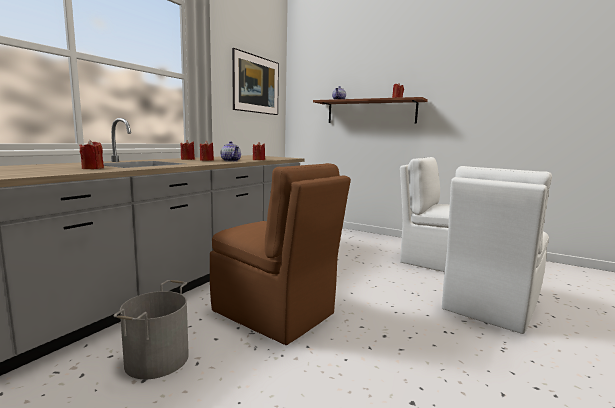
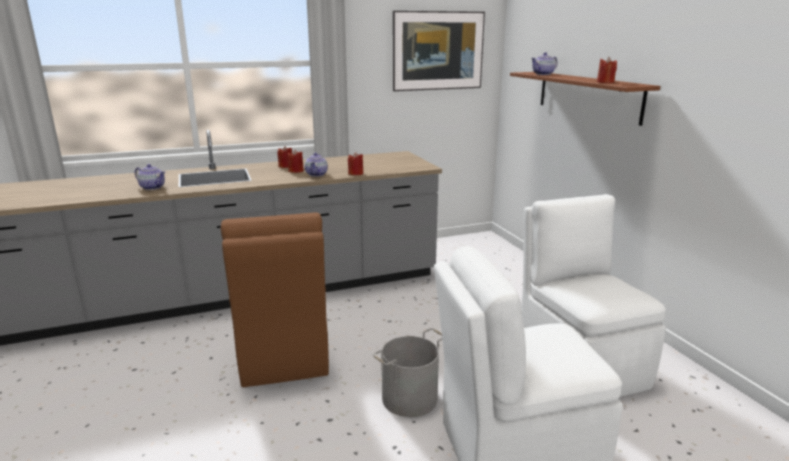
camera: 40 degrees right, 10 degrees up
red candle [79,140,104,169] -> teapot [135,164,166,190]
grey bucket [114,280,189,379] -> grey bucket moved to [372,328,442,417]

